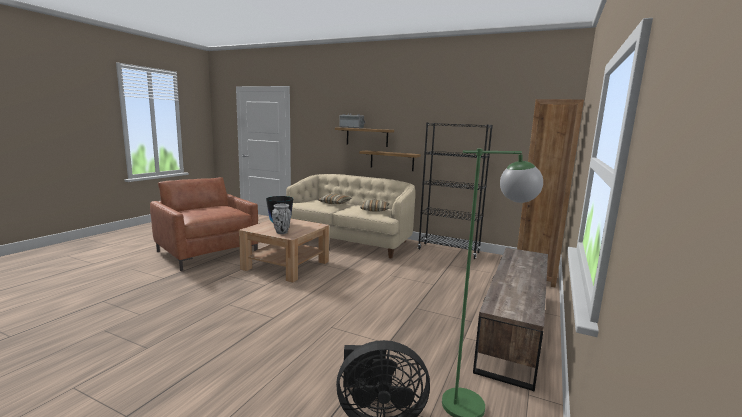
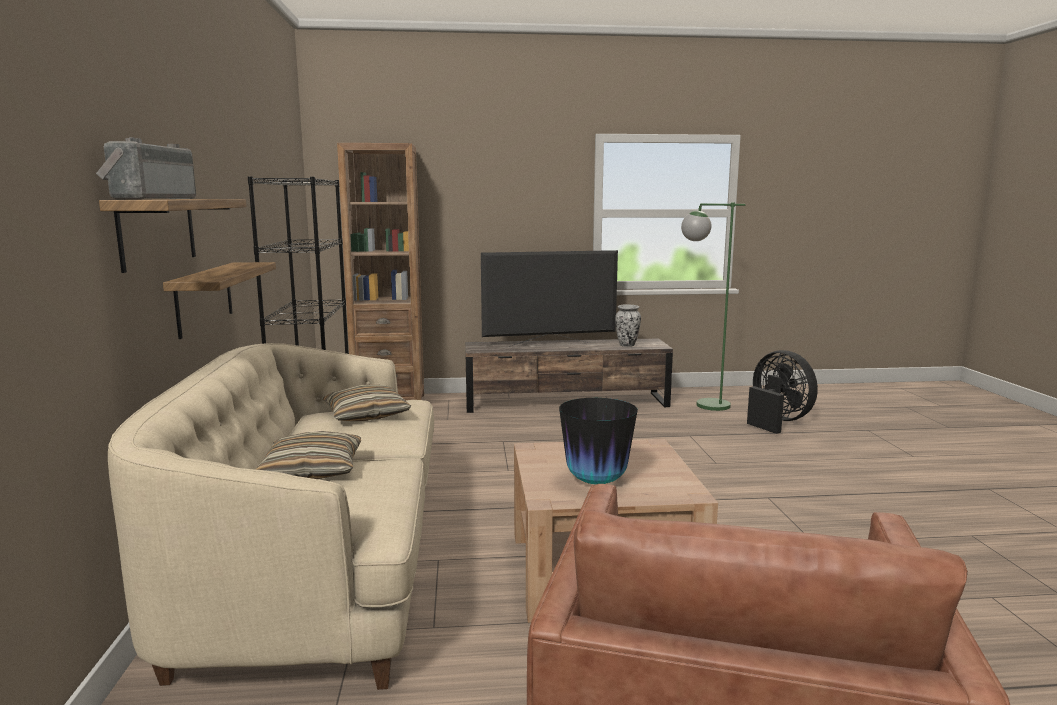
camera: 120 degrees left, 0 degrees up
vase [272,204,291,234] -> vase moved to [615,304,641,347]
none -> television [481,250,618,347]

